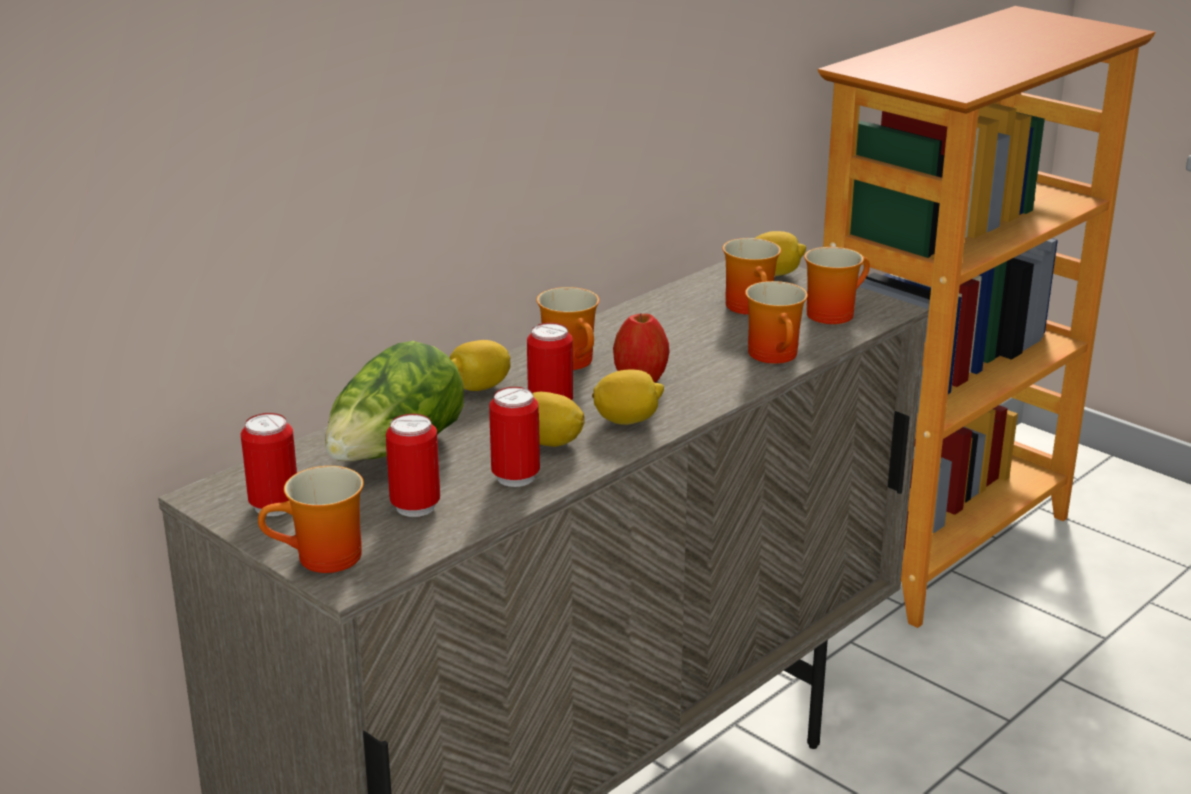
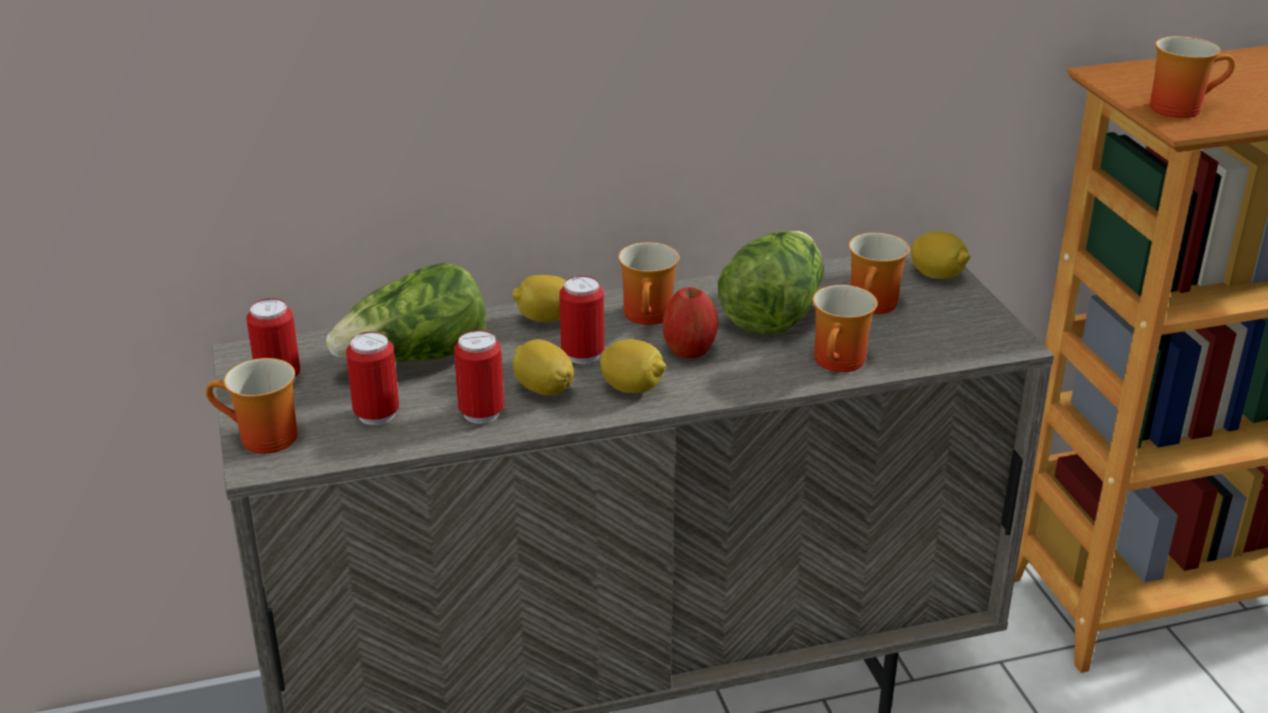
camera: 30 degrees right, 5 degrees up
mug [804,247,870,324] -> mug moved to [1150,36,1235,118]
none -> lettuce [718,231,824,335]

